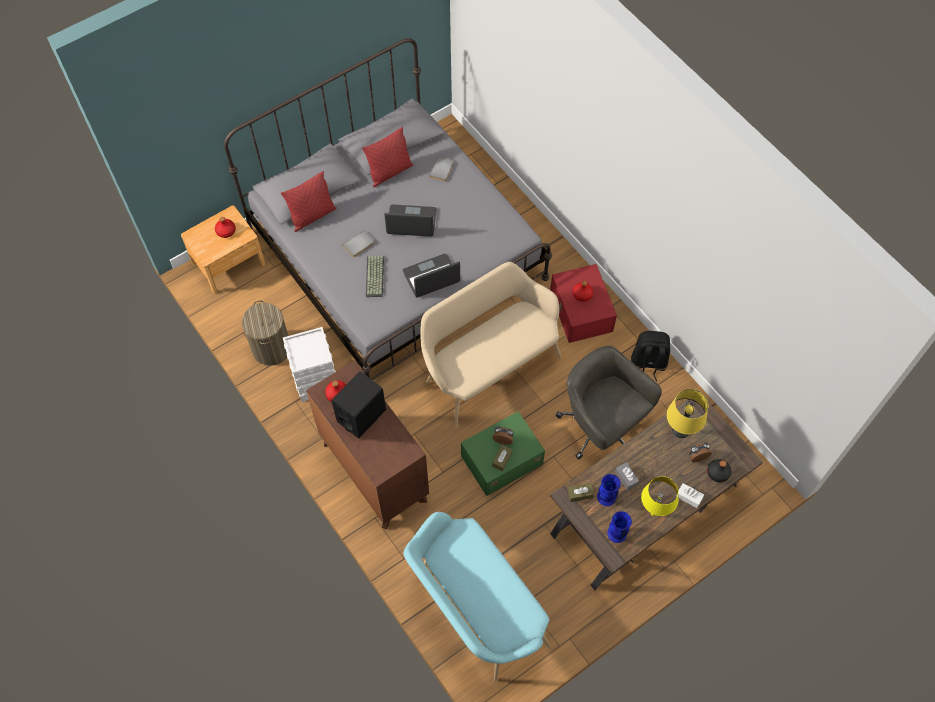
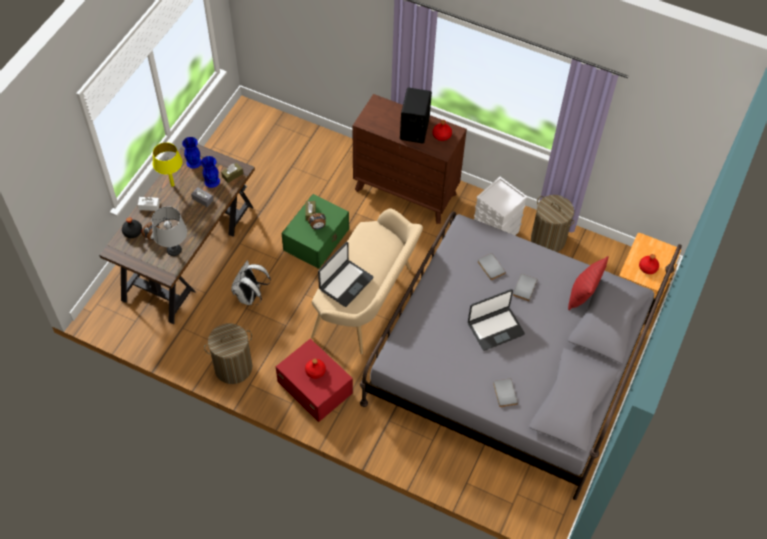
camera: 150 degrees right, 5 degrees down
red pillow [362,127,413,187] -> none
keyboard [366,256,384,297] -> grey book [478,253,506,280]
laptop [403,254,460,298] -> laptop moved to [318,242,373,307]
turquoise bench [404,512,551,681] -> none
grey office chair [556,346,662,460] -> white backpack [231,261,271,305]
black backpack [631,331,670,381] -> laundry basket [204,323,252,384]
yellow table lamp [667,389,708,438] -> grey table lamp [152,207,187,256]

